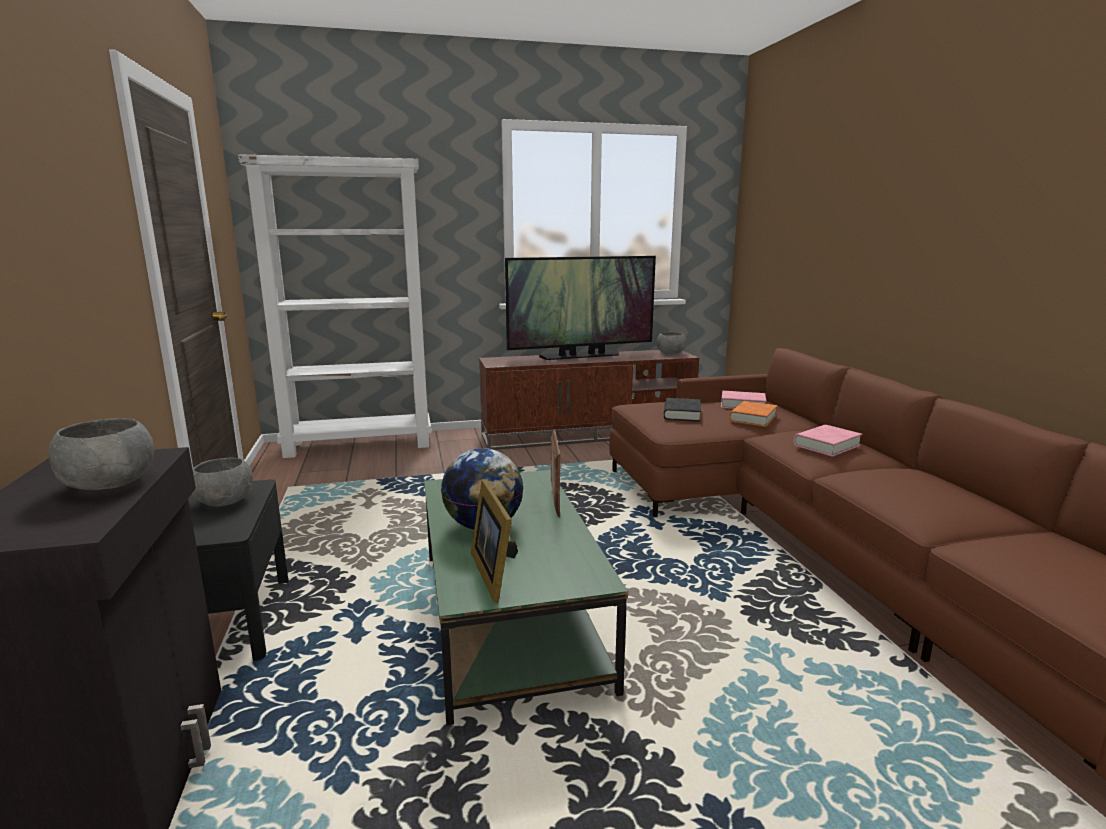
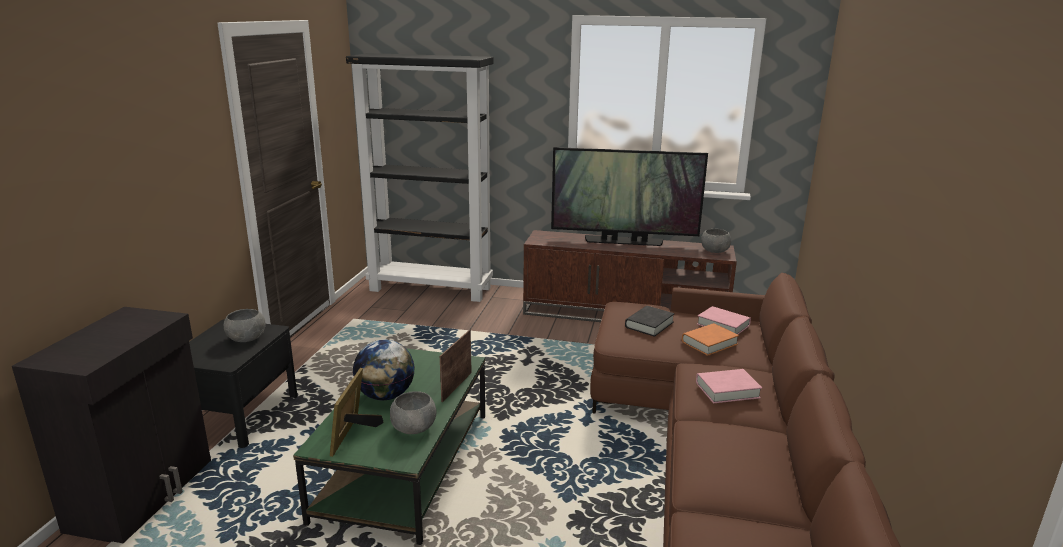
camera: 25 degrees right, 5 degrees up
grey bowl [49,418,154,490] -> grey bowl moved to [390,391,436,434]
white bookcase [238,154,431,458] -> black bookcase [346,53,494,302]

